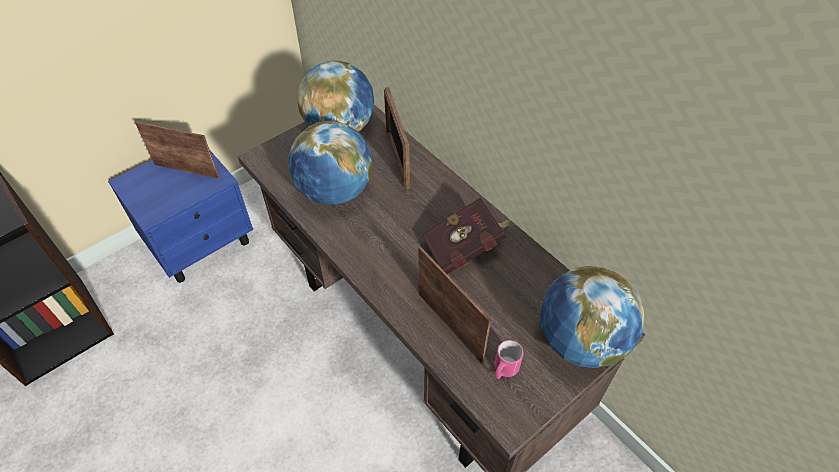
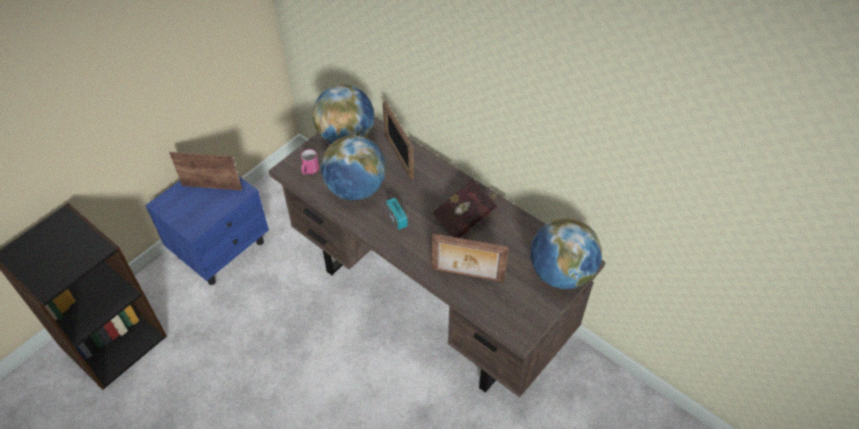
camera: 10 degrees left, 0 degrees up
picture frame [418,247,491,364] -> picture frame turned 150 degrees clockwise [431,233,509,283]
pink mug [494,340,523,379] -> pink mug moved to [301,149,319,175]
none -> radio [386,193,408,230]

